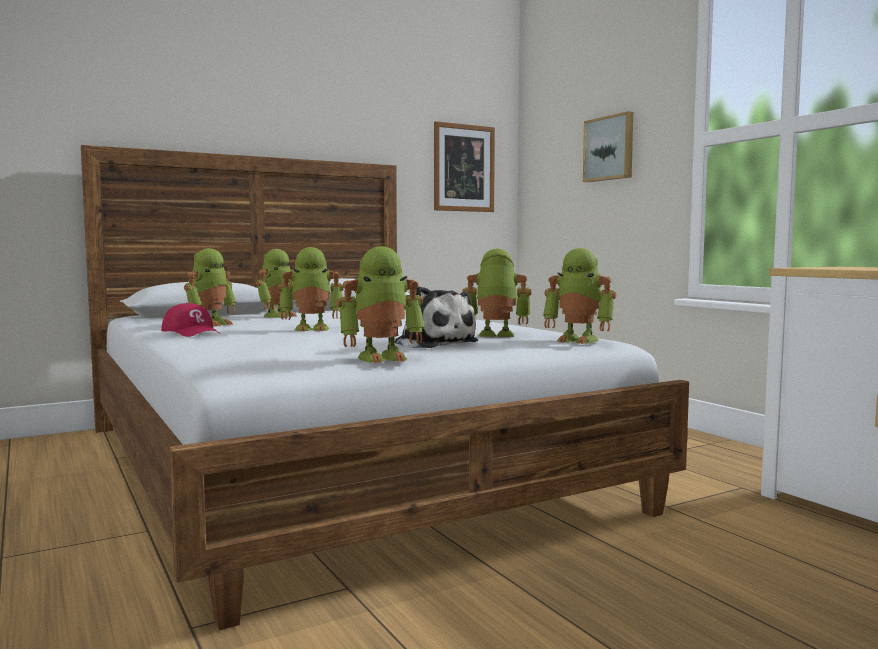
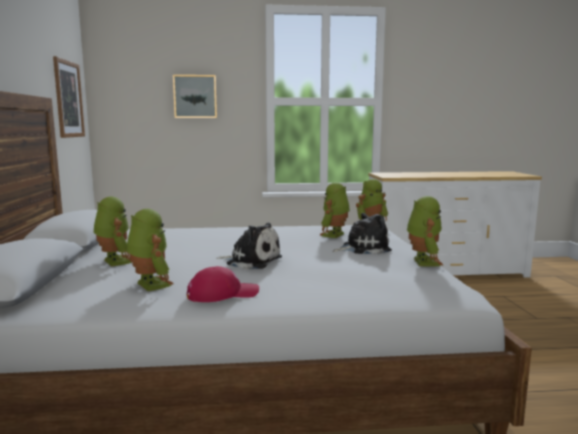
camera: 65 degrees left, 5 degrees up
toy robot [278,247,344,332] -> plush toy [216,222,282,269]

